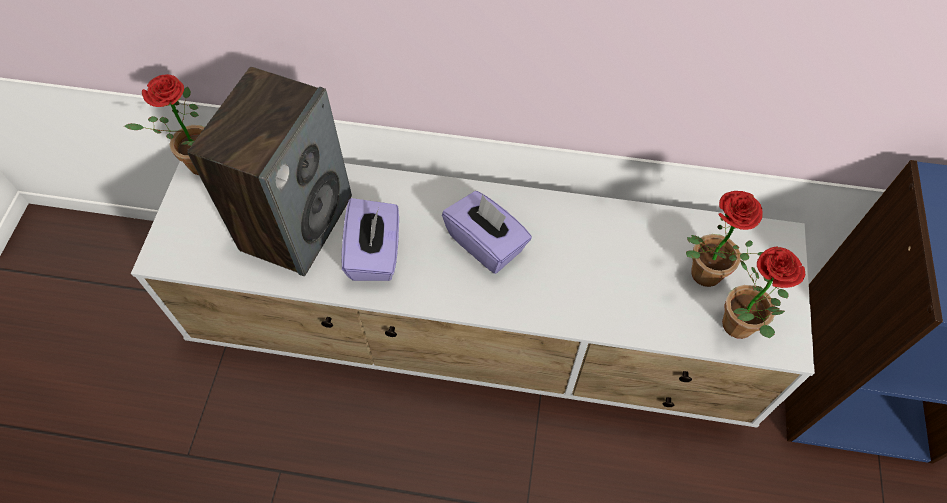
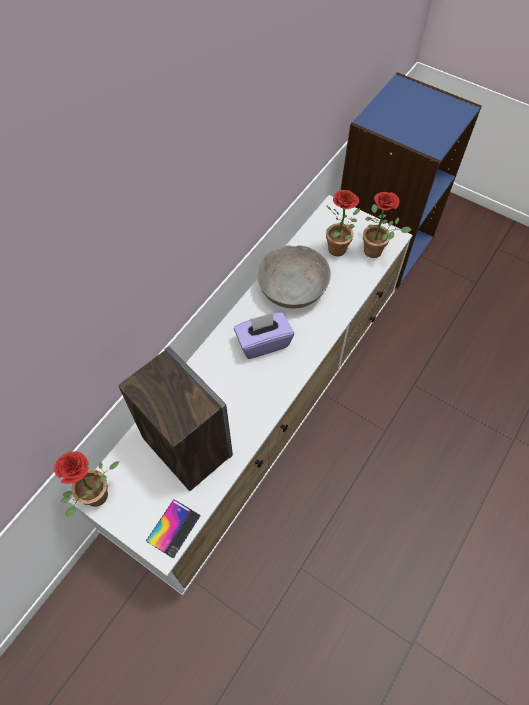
camera: 65 degrees left, 0 degrees up
purple tissue box [341,198,399,281] -> none
none -> phone [146,499,201,559]
none -> grey bowl [257,245,331,308]

